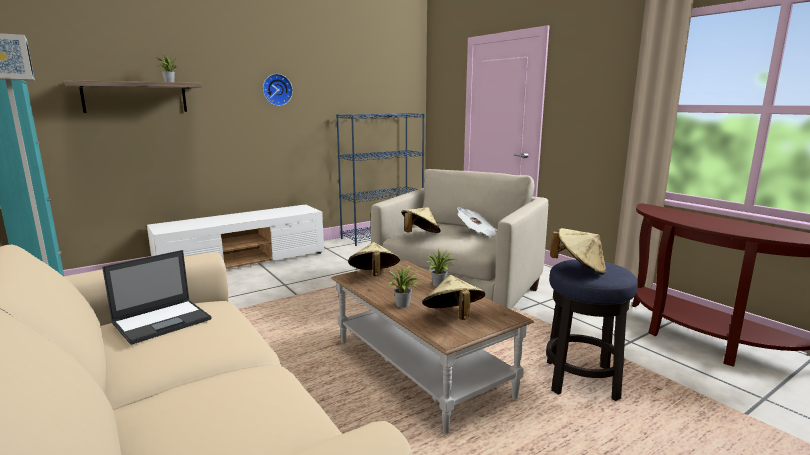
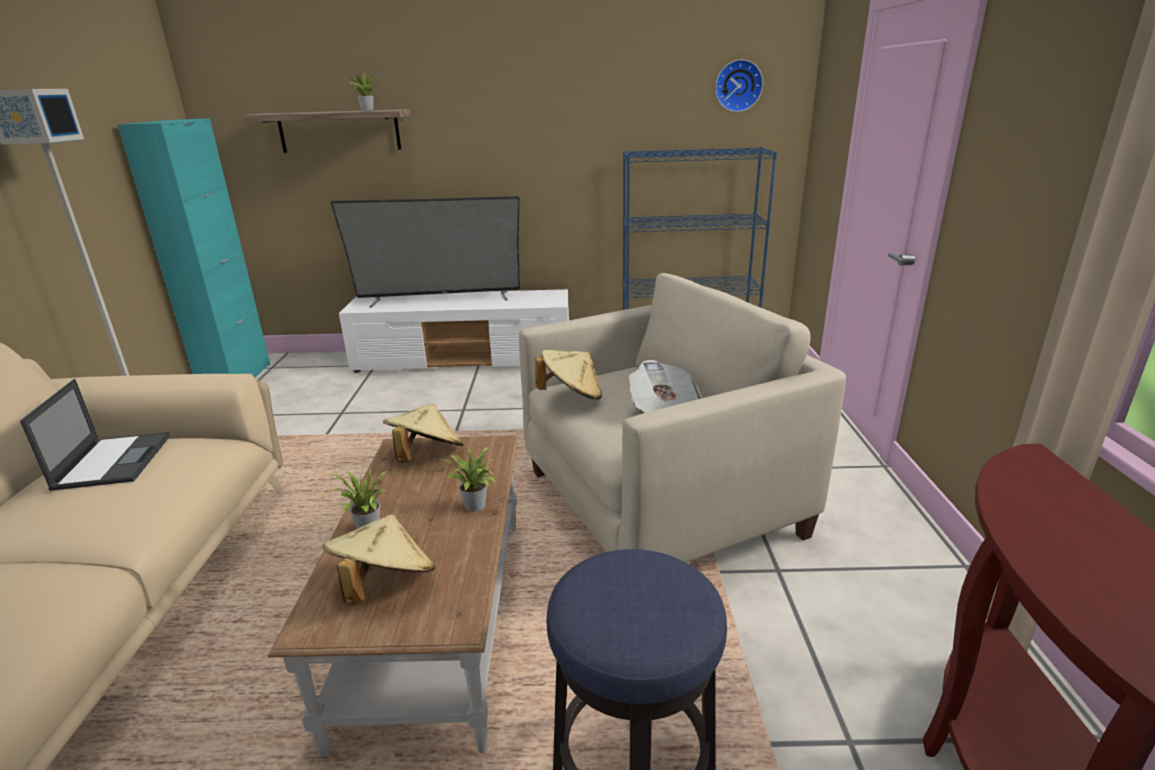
camera: 35 degrees right, 10 degrees up
laptop [102,250,211,345] -> laptop turned 90 degrees counterclockwise [20,379,171,491]
wall clock [263,74,293,106] -> wall clock moved to [715,59,763,112]
beige hat [550,228,606,275] -> none
none -> television [330,196,520,308]

